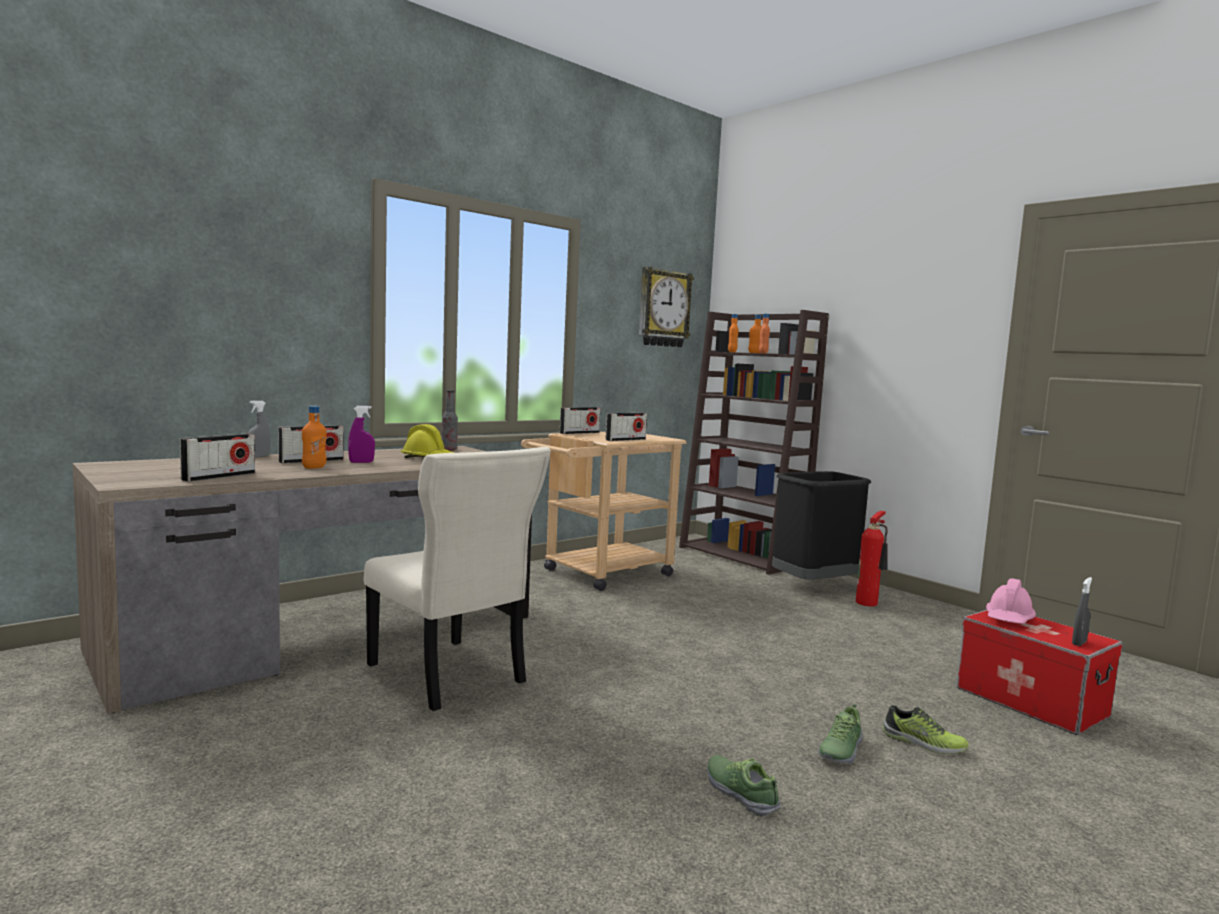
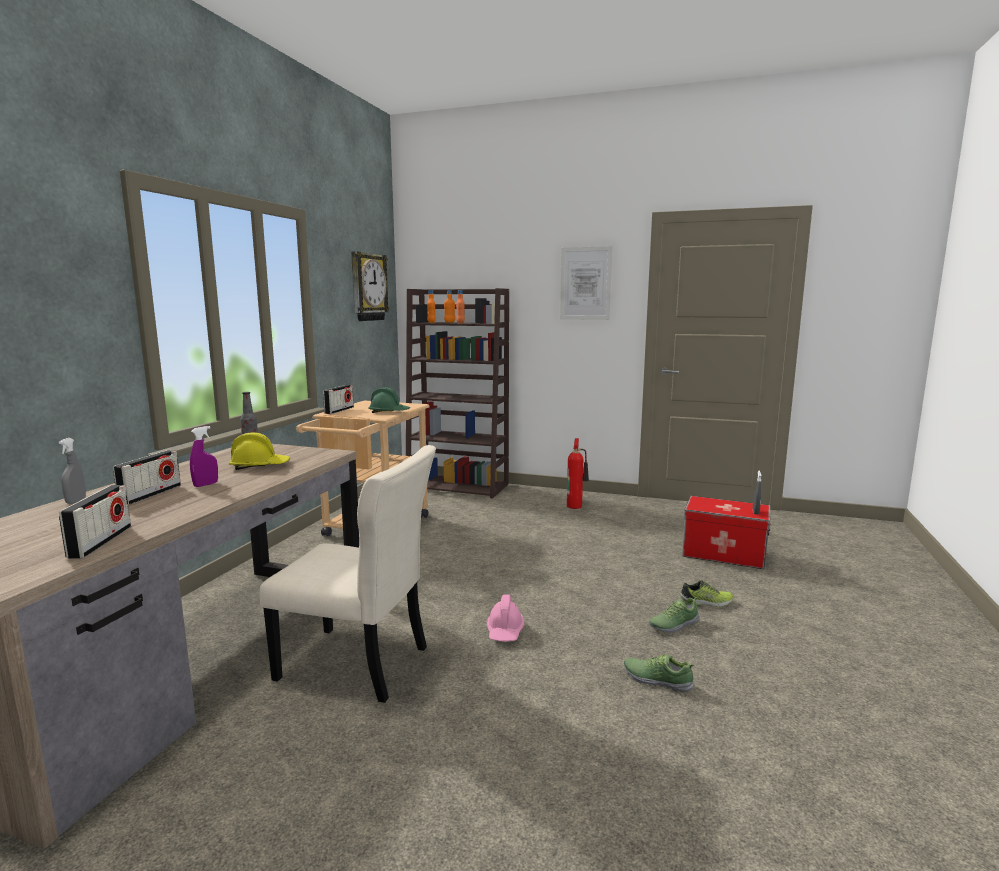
camera: 30 degrees left, 5 degrees up
orange bottle [302,406,327,469] -> none
radio [605,413,647,441] -> green hard hat [368,387,410,413]
black trash can [772,471,871,580] -> none
shoe [818,704,863,764] -> shoe turned 60 degrees clockwise [649,597,700,633]
pink hard hat [986,578,1036,624] -> pink hard hat moved to [487,595,524,642]
none -> picture [560,246,612,320]

